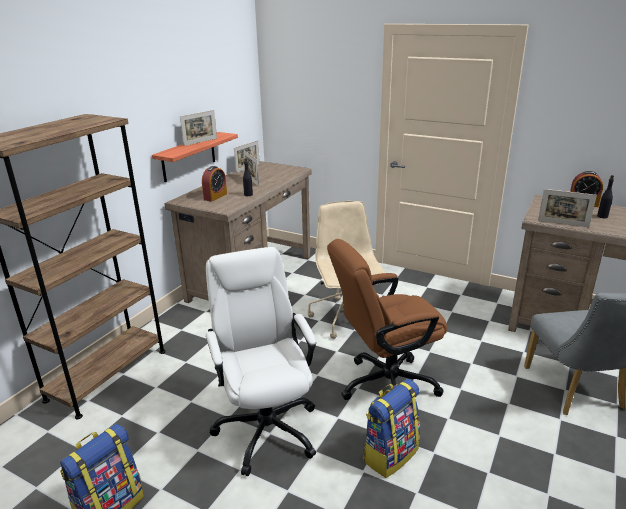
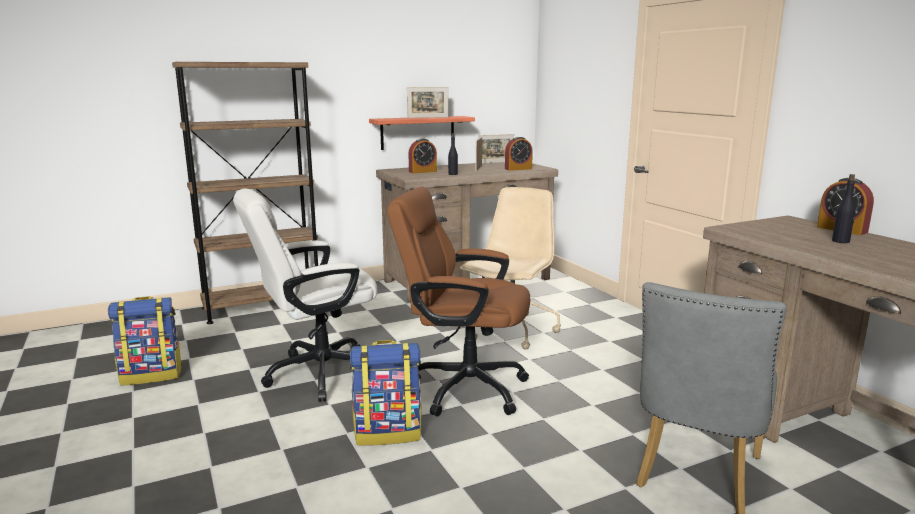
camera: 35 degrees right, 10 degrees down
white office chair [206,247,316,476] -> white office chair turned 135 degrees counterclockwise [233,189,377,402]
picture frame [538,189,597,227] -> none
none -> alarm clock [505,137,533,171]

